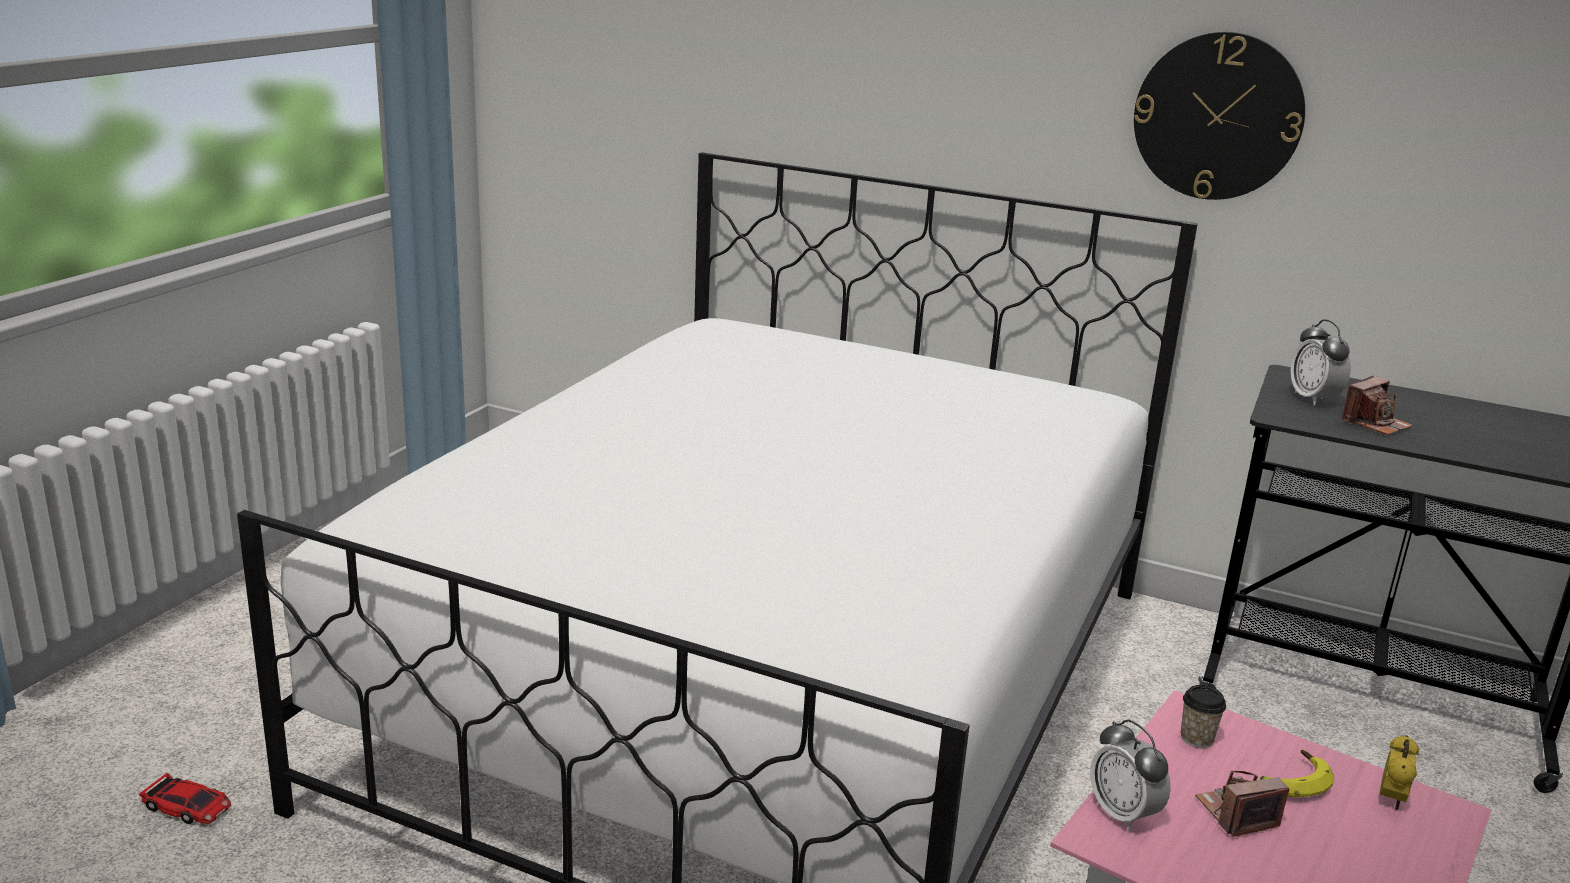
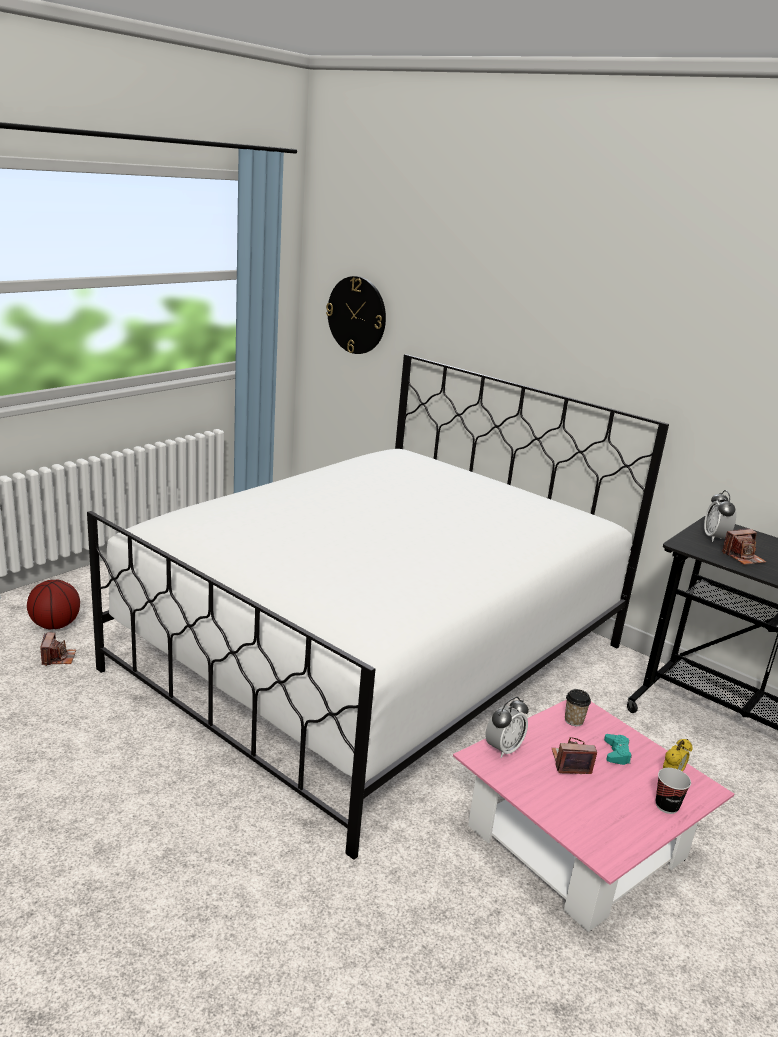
camera: 15 degrees right, 0 degrees up
toy car [138,773,231,824] -> camera [40,633,76,666]
alarm clock [1090,719,1171,831] -> alarm clock turned 120 degrees counterclockwise [485,697,529,758]
wall clock [1134,32,1305,200] -> wall clock moved to [326,276,386,354]
banana [1260,750,1334,797] -> turquoise game controller [604,734,632,765]
none -> basketball [27,579,80,629]
none -> cup [656,768,691,814]

